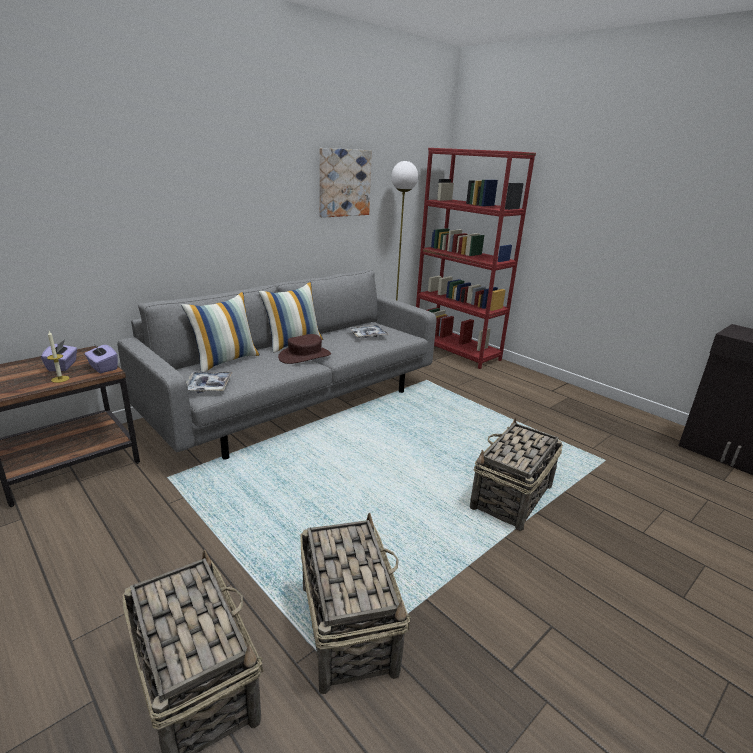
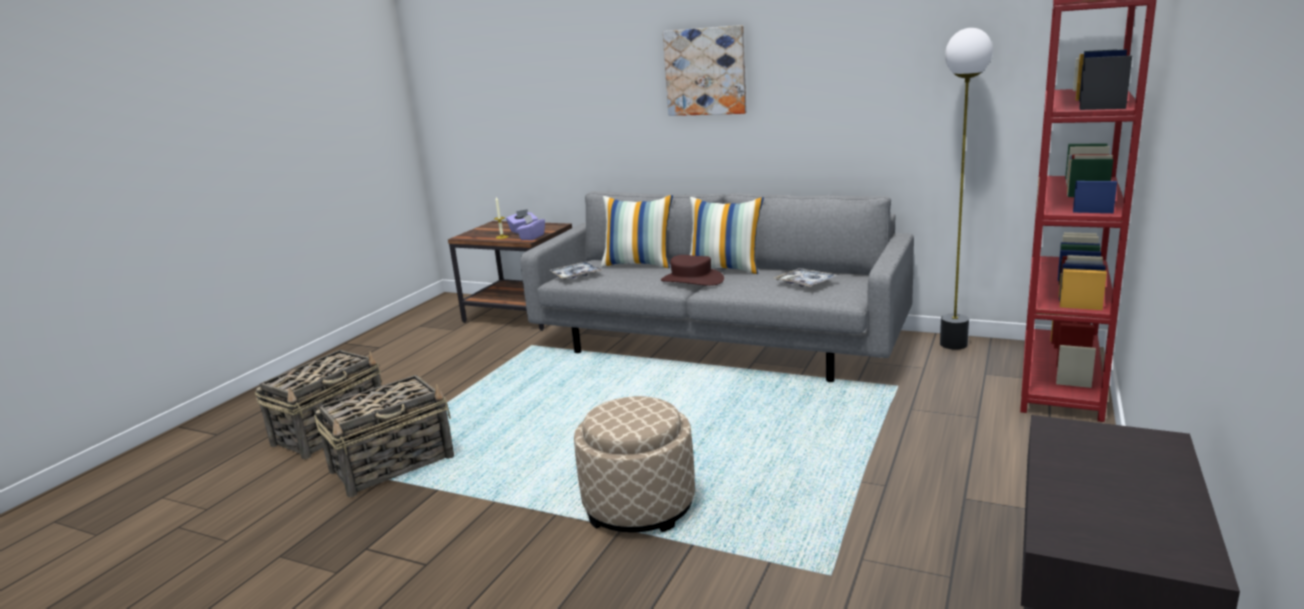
camera: 70 degrees right, 5 degrees down
picture [319,148,372,218] -> picture moved to [663,25,747,116]
basket [470,417,563,531] -> beige ottoman [574,396,695,532]

